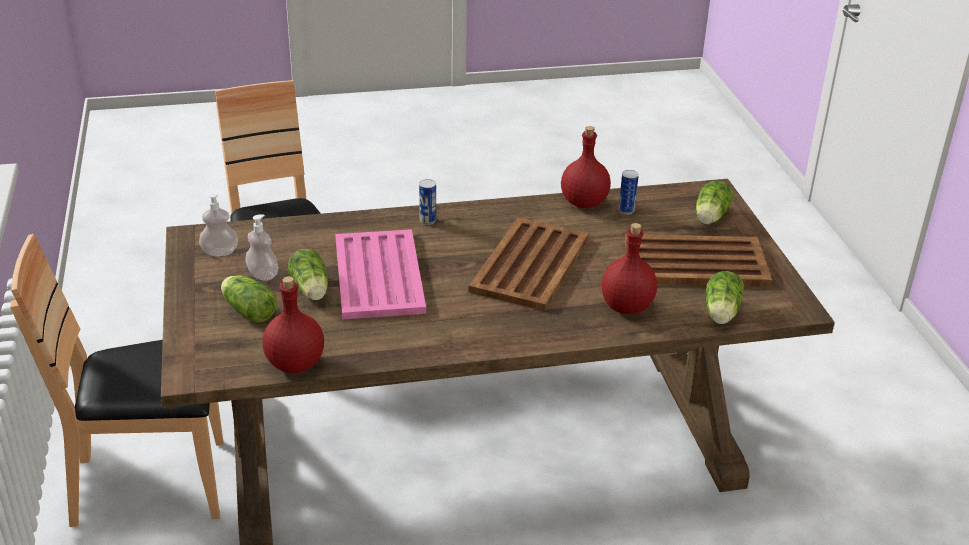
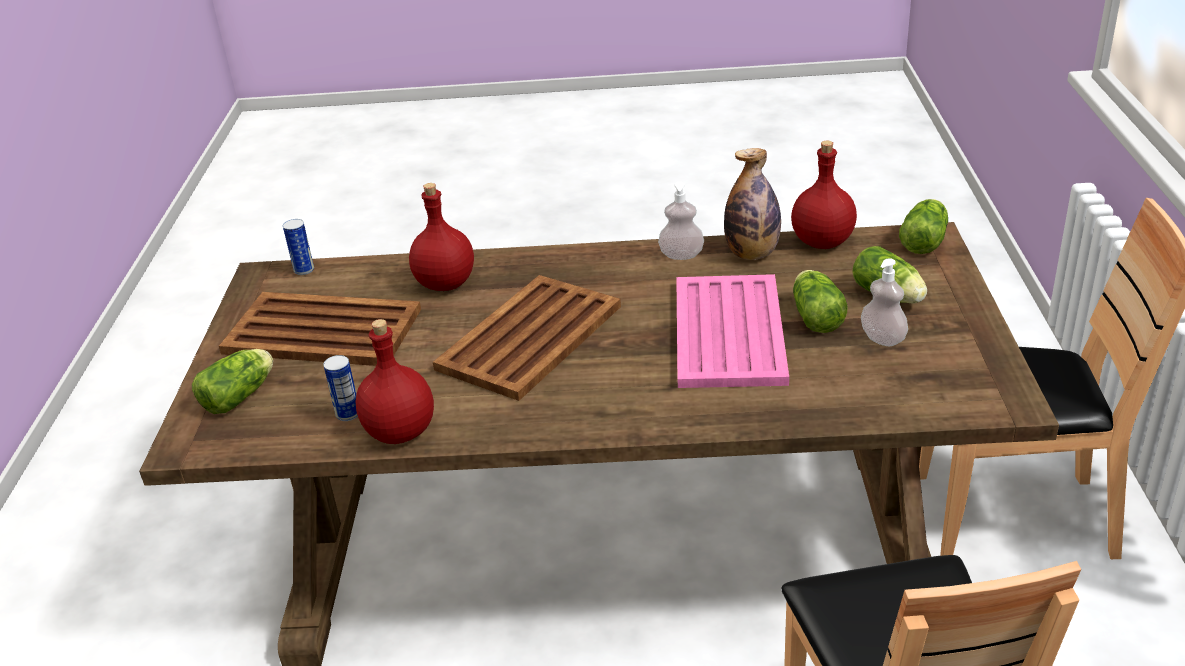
camera: 165 degrees left, 0 degrees up
soap dispenser [199,192,238,256] -> soap dispenser moved to [658,182,704,260]
can [419,179,436,225] -> can moved to [283,219,314,275]
lettuce [706,271,744,324] -> lettuce moved to [899,199,948,254]
none -> bottle [724,148,781,260]

